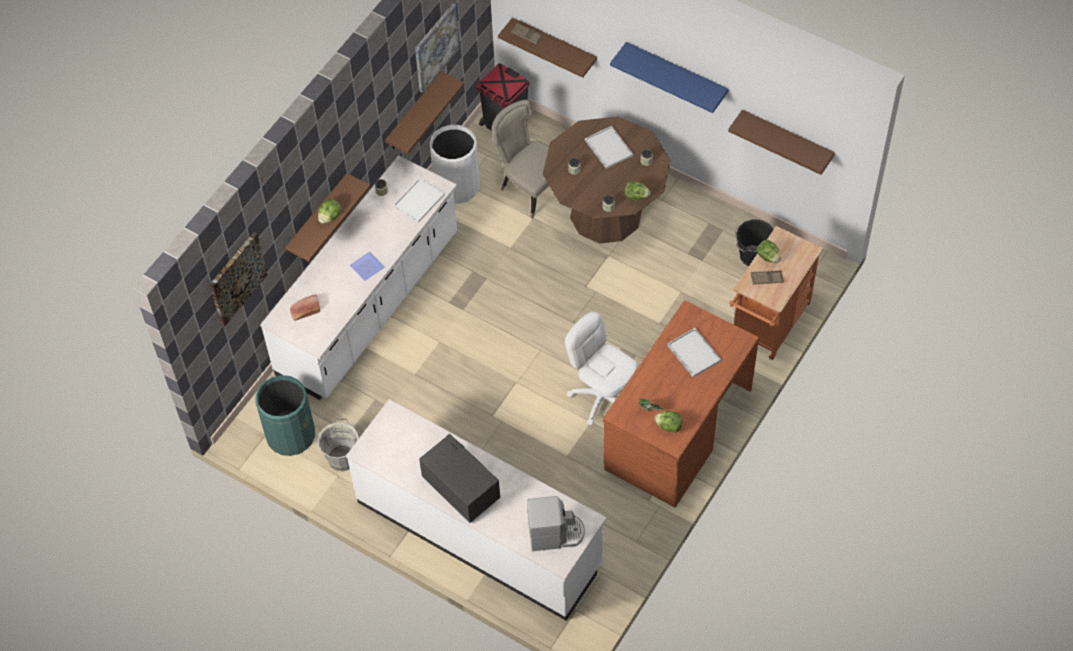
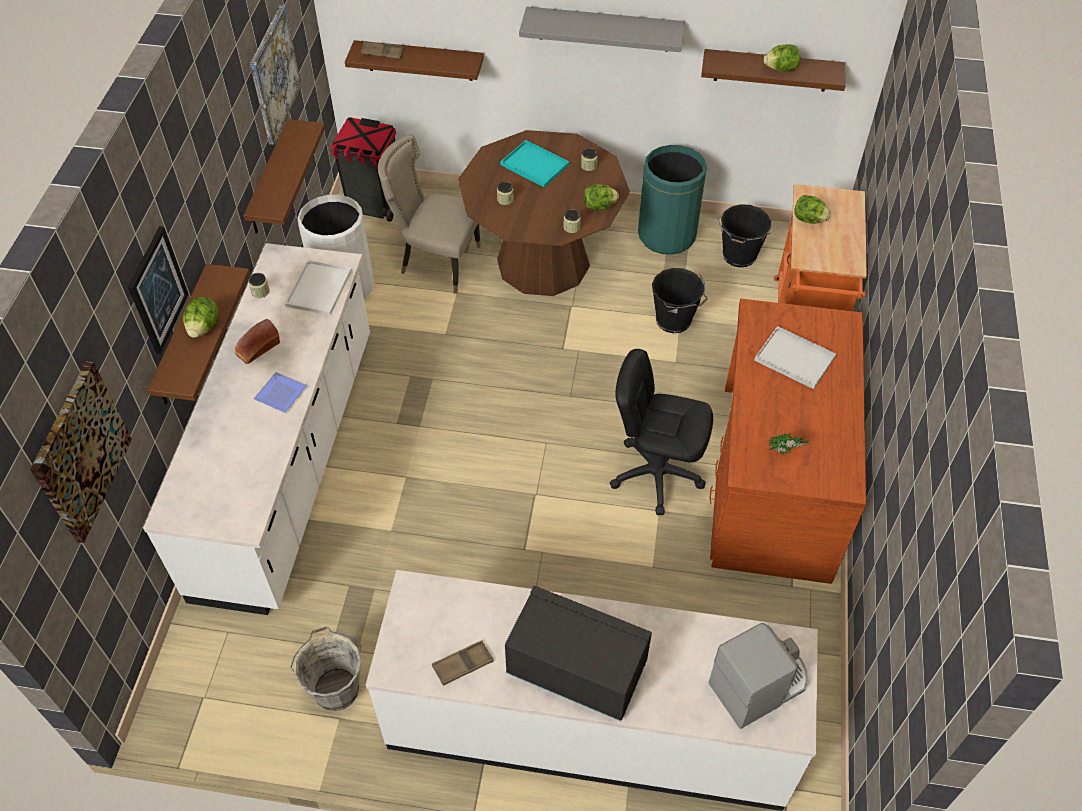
camera: 25 degrees left, 5 degrees down
green trash can [255,375,315,456] -> green trash can moved to [638,145,707,255]
bread [290,294,320,320] -> bread moved to [235,319,280,364]
white office chair [565,312,638,425] -> black office chair [610,349,713,515]
white tray [585,126,633,169] -> turquoise tray [500,140,569,187]
blue shelf [610,42,729,113] -> grey shelf [519,6,685,52]
lettuce [655,411,682,432] -> lettuce moved to [764,44,800,72]
brown tray [751,270,784,285] -> brown tray moved to [432,640,494,686]
none -> picture [128,226,189,354]
none -> black bucket [652,268,708,333]

